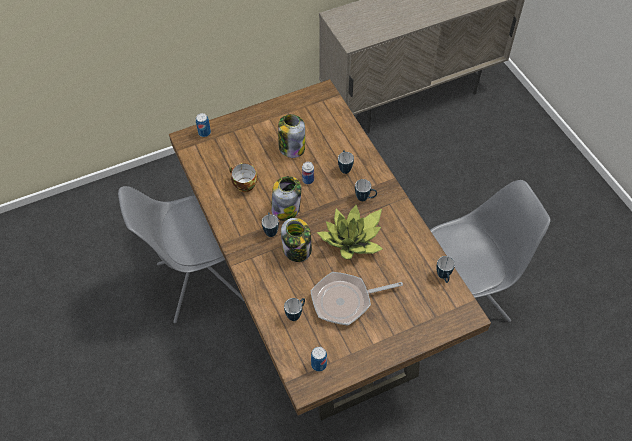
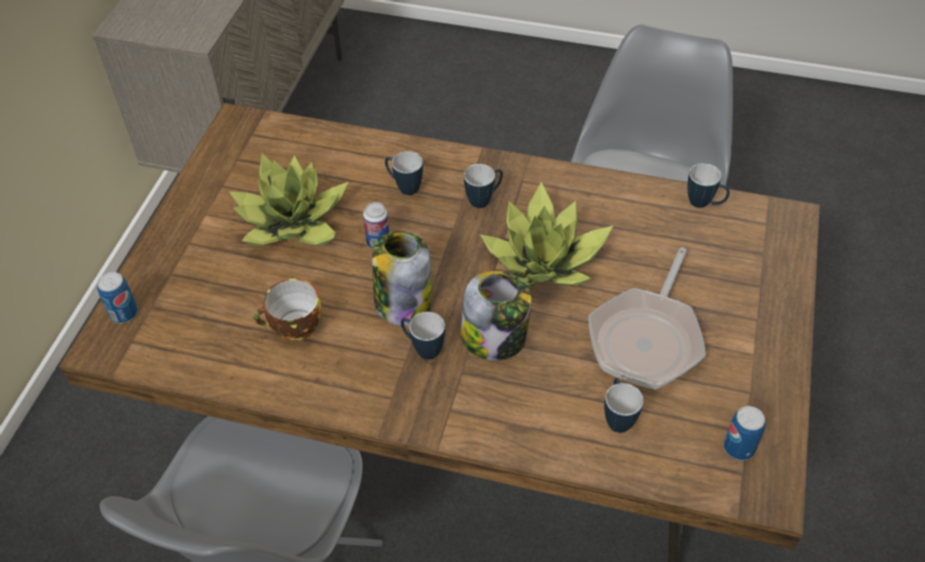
camera: 50 degrees left, 5 degrees down
jar [278,114,305,158] -> potted plant [229,154,349,246]

